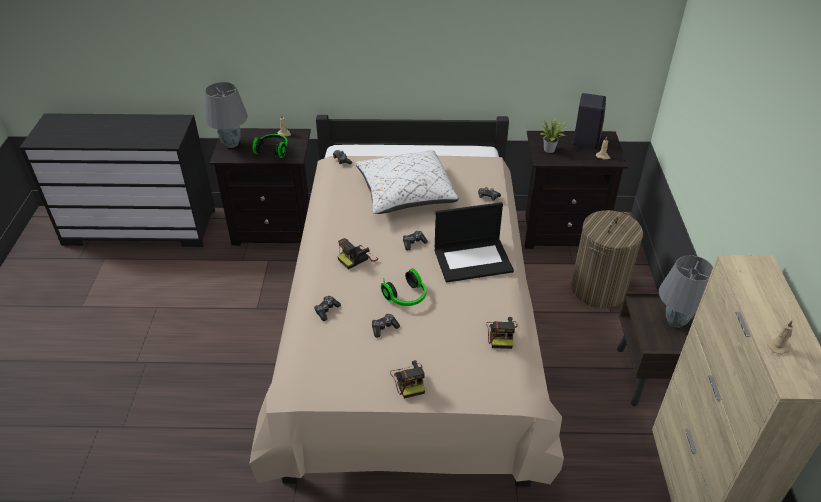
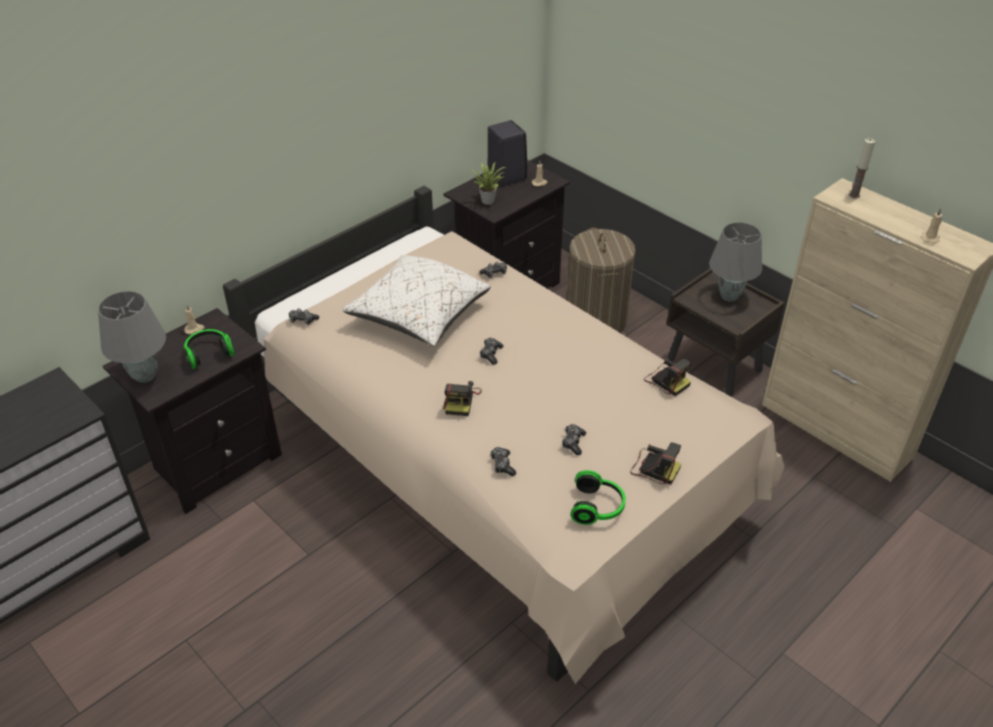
camera: 45 degrees left, 0 degrees up
headphones [381,268,426,306] -> headphones moved to [571,470,626,525]
laptop [435,202,514,283] -> none
none -> candle [849,138,875,198]

